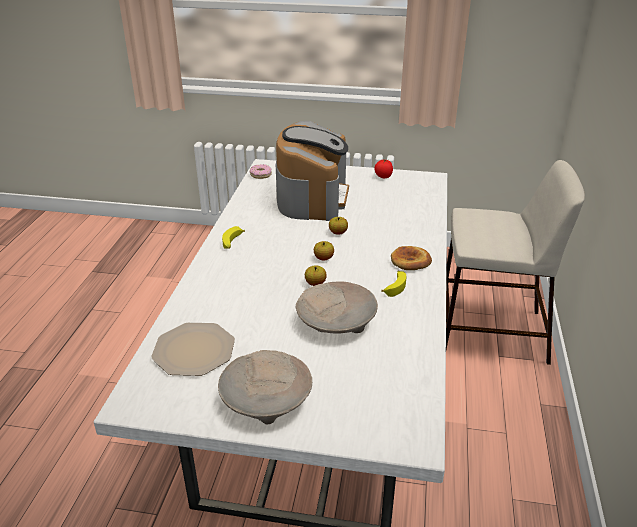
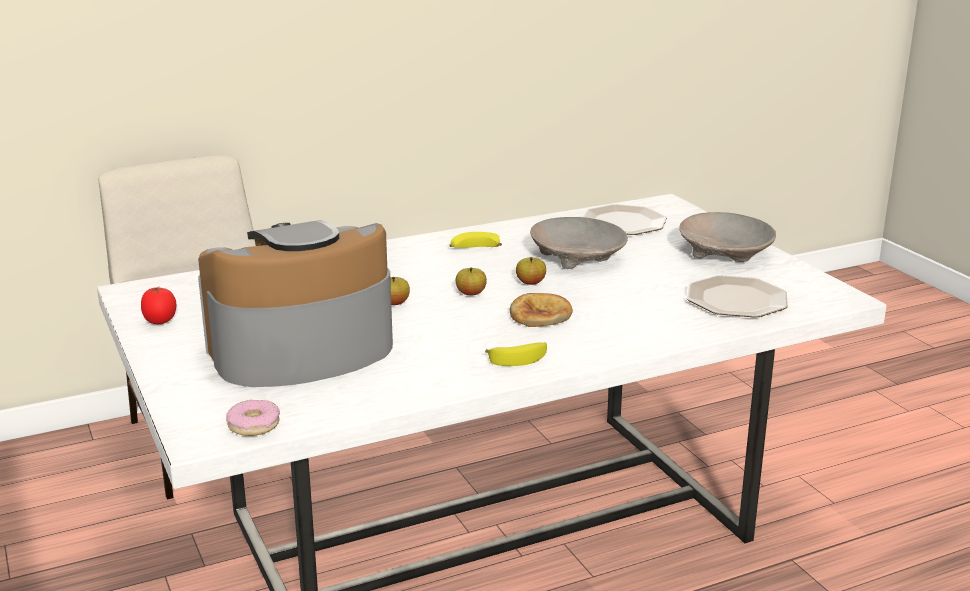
camera: 125 degrees left, 10 degrees down
bread [391,246,432,270] -> bread moved to [510,293,573,327]
none -> plate [582,204,667,235]

